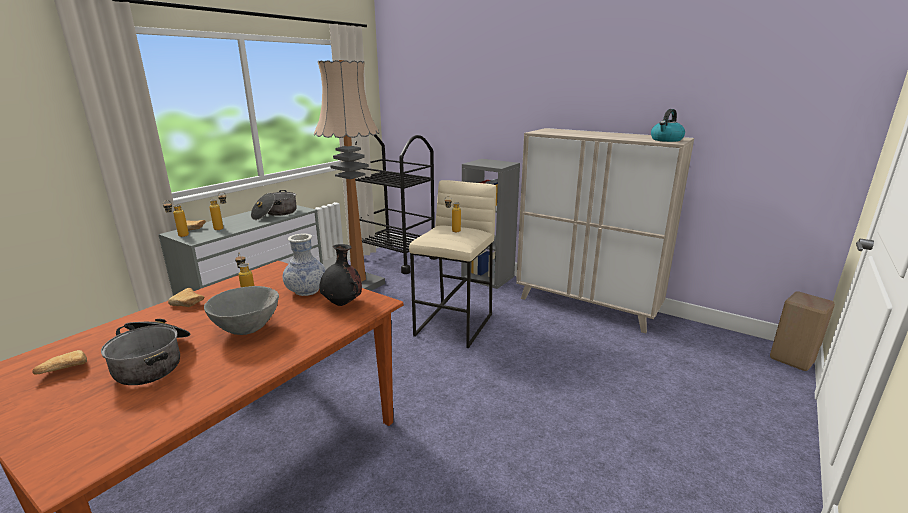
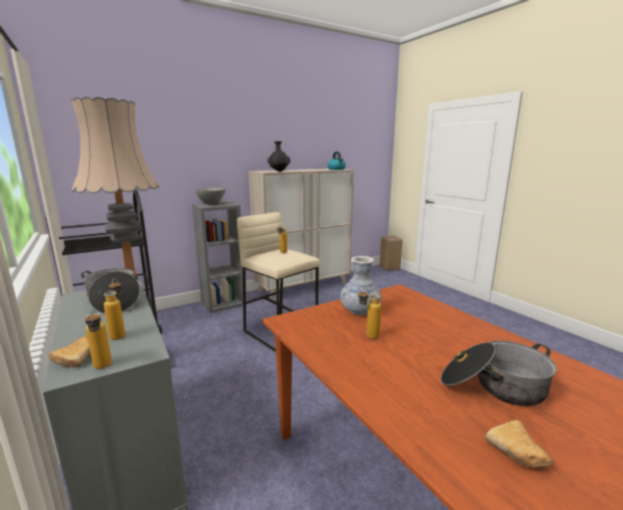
camera: 65 degrees left, 5 degrees down
bread [168,288,204,307] -> none
grey bowl [204,286,279,335] -> grey bowl moved to [195,188,226,204]
black vase [320,244,362,306] -> black vase moved to [267,141,290,172]

